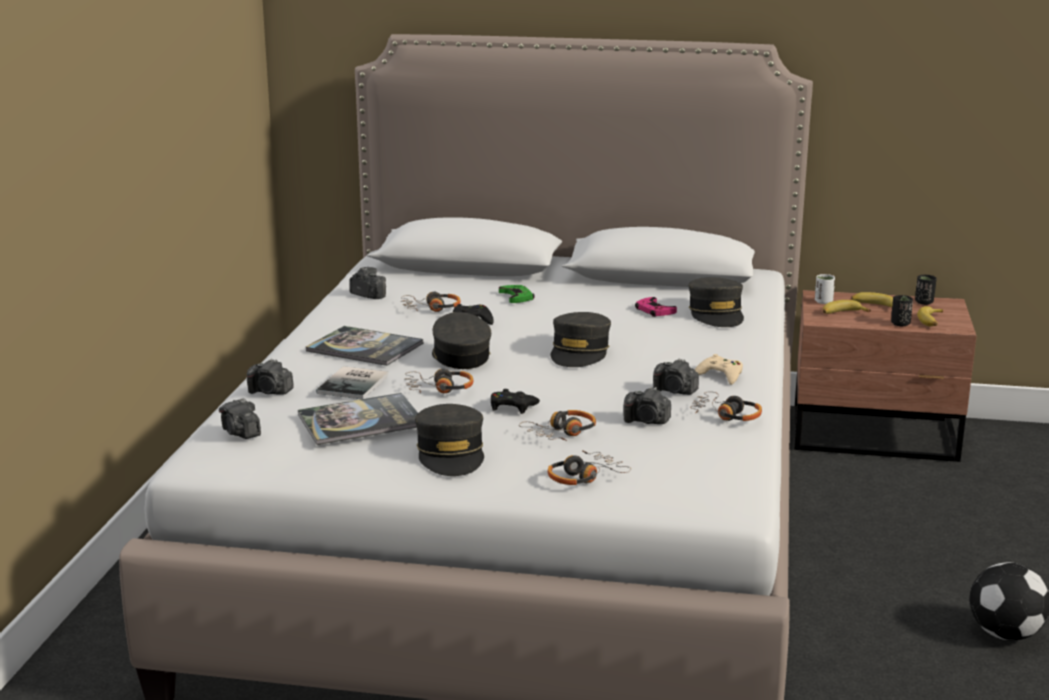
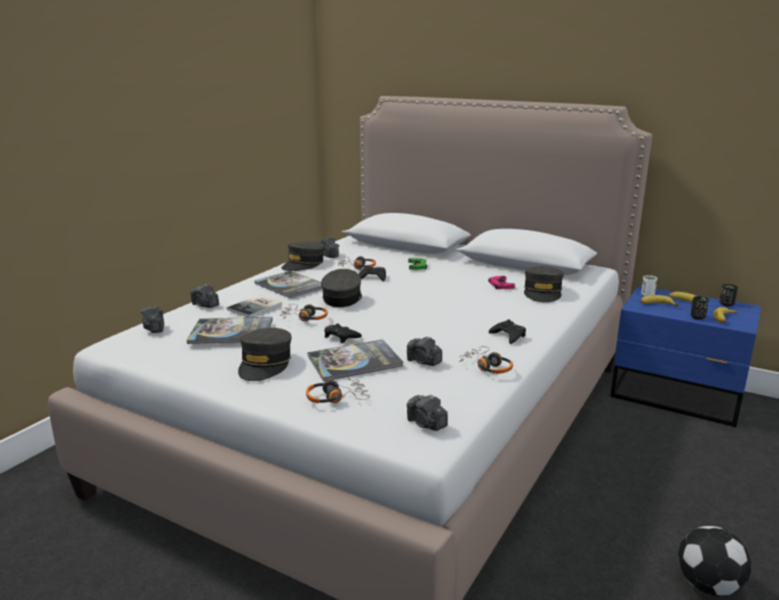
camera: 20 degrees right, 0 degrees up
headphones [519,410,596,441] -> book [308,339,404,381]
grey cap [551,312,611,367] -> grey cap moved to [281,242,325,271]
camera [653,358,699,395] -> camera moved to [407,394,448,431]
beige game controller [695,354,743,385] -> black game controller [488,319,526,344]
brown nightstand [794,290,977,462] -> blue nightstand [610,286,761,427]

